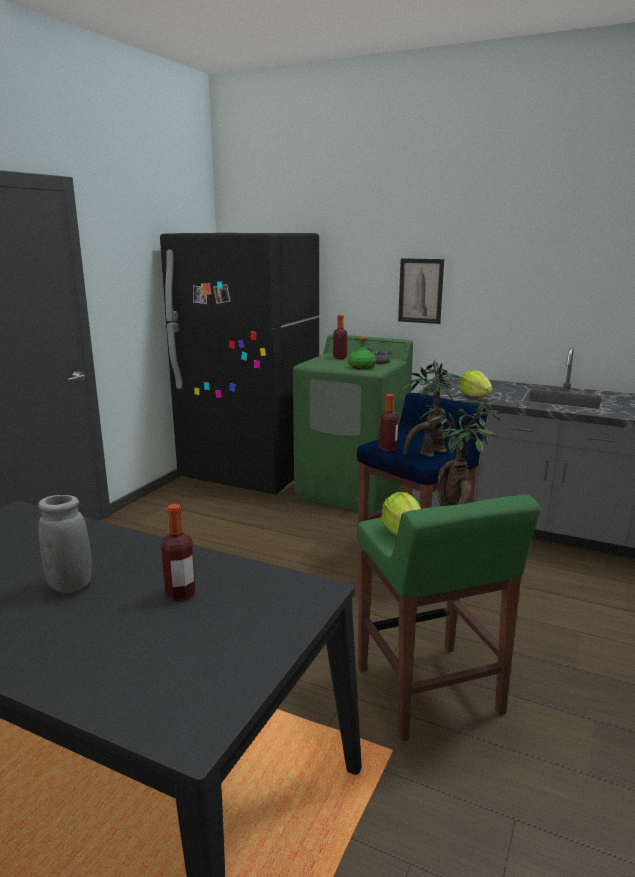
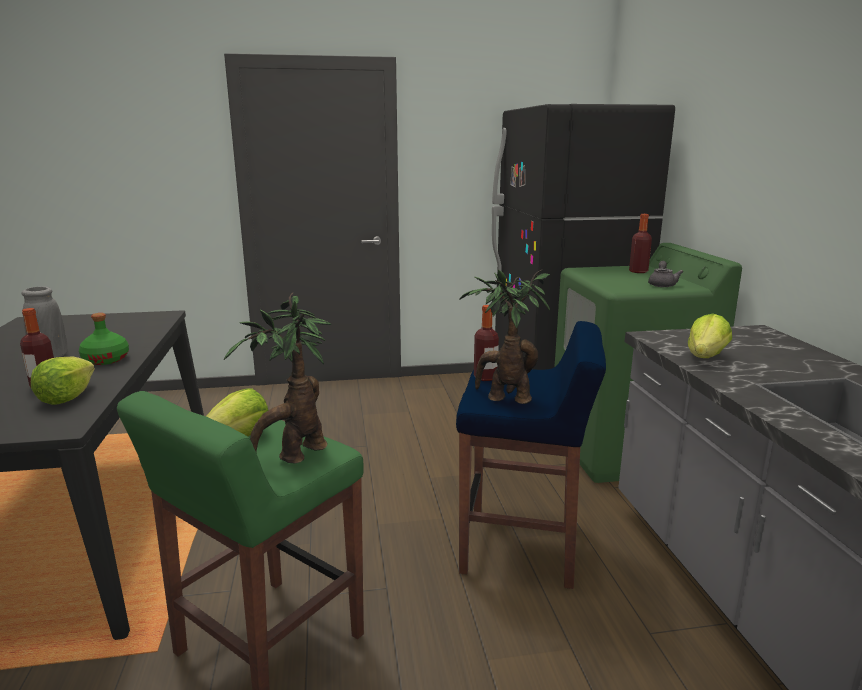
camera: 55 degrees right, 0 degrees up
green bottle [348,337,376,370] -> green bottle moved to [79,313,129,365]
picture [398,258,444,324] -> none
none -> lettuce [31,357,95,405]

